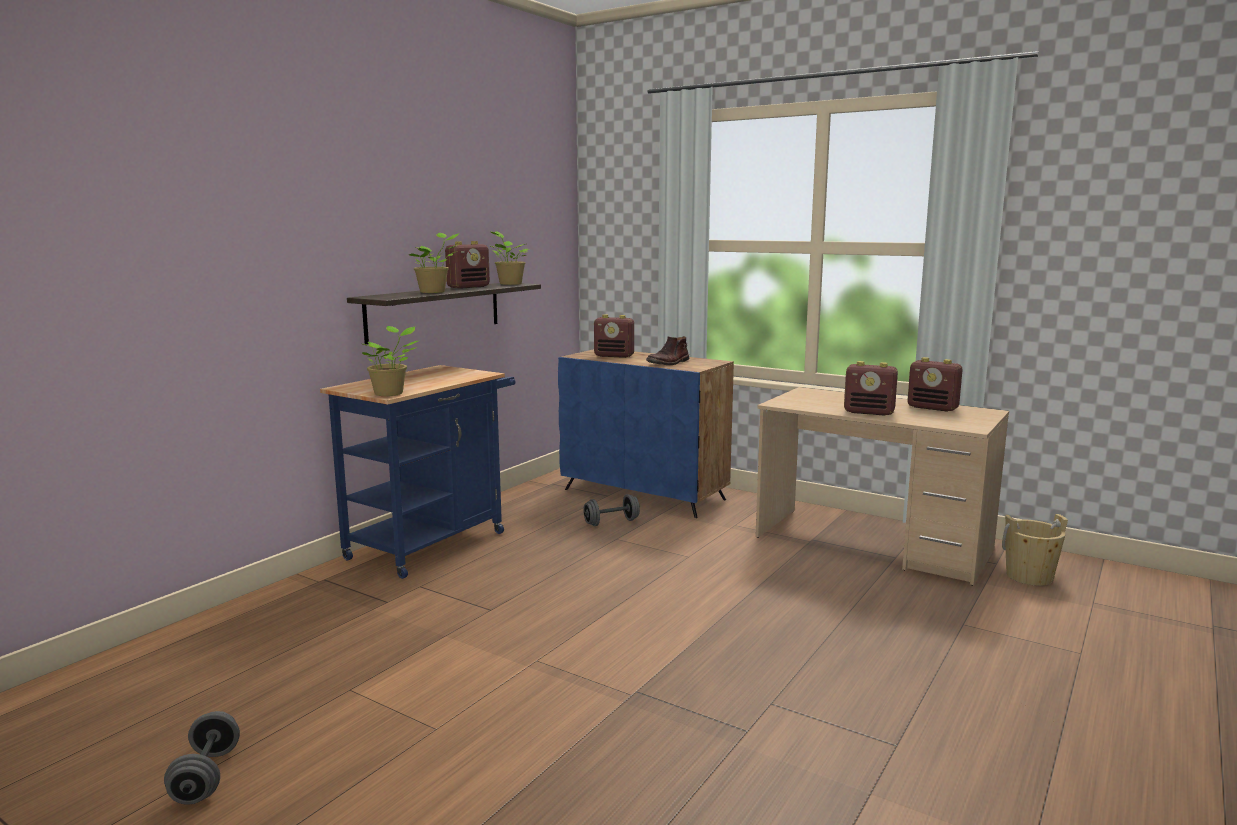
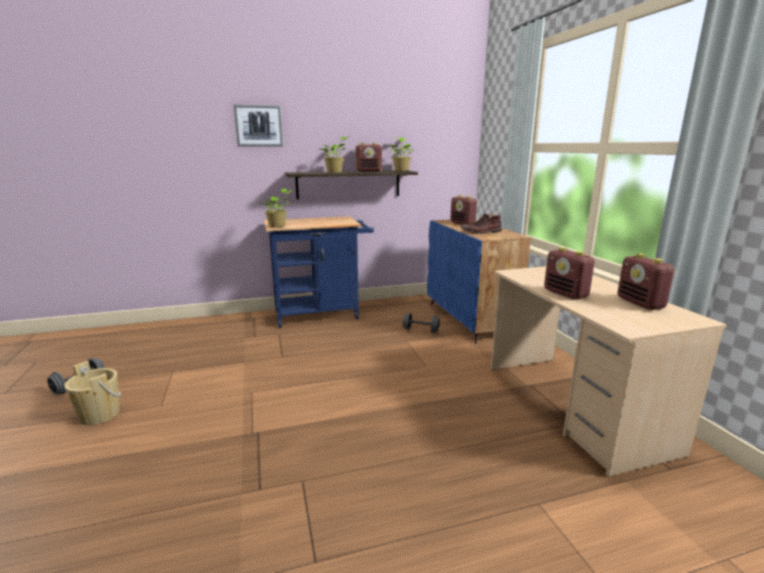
camera: 40 degrees right, 5 degrees up
beige bucket [1002,514,1068,586] -> beige bucket moved to [64,361,121,425]
none -> picture [234,104,283,146]

